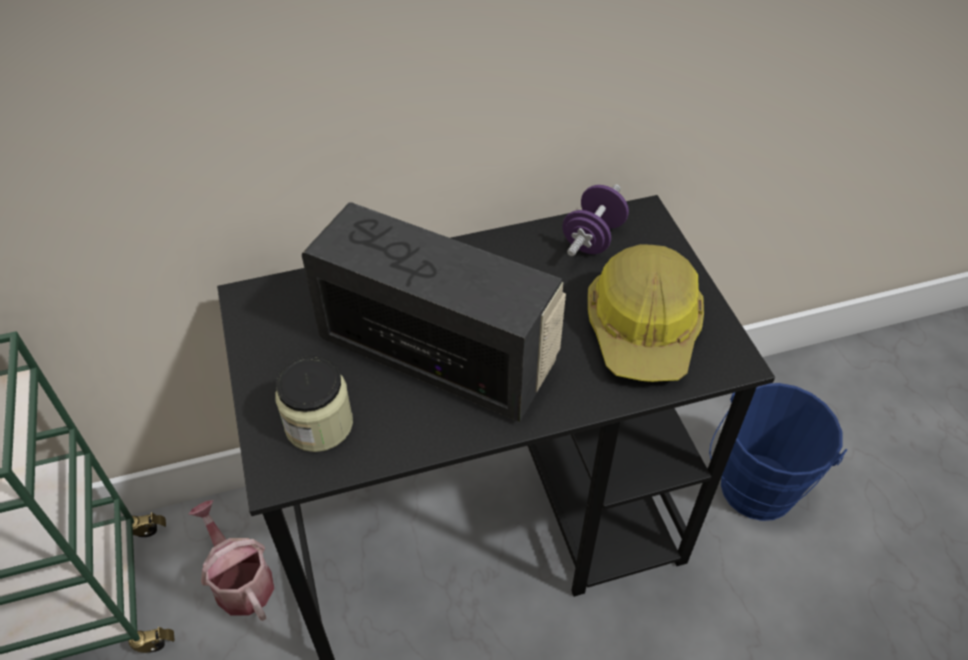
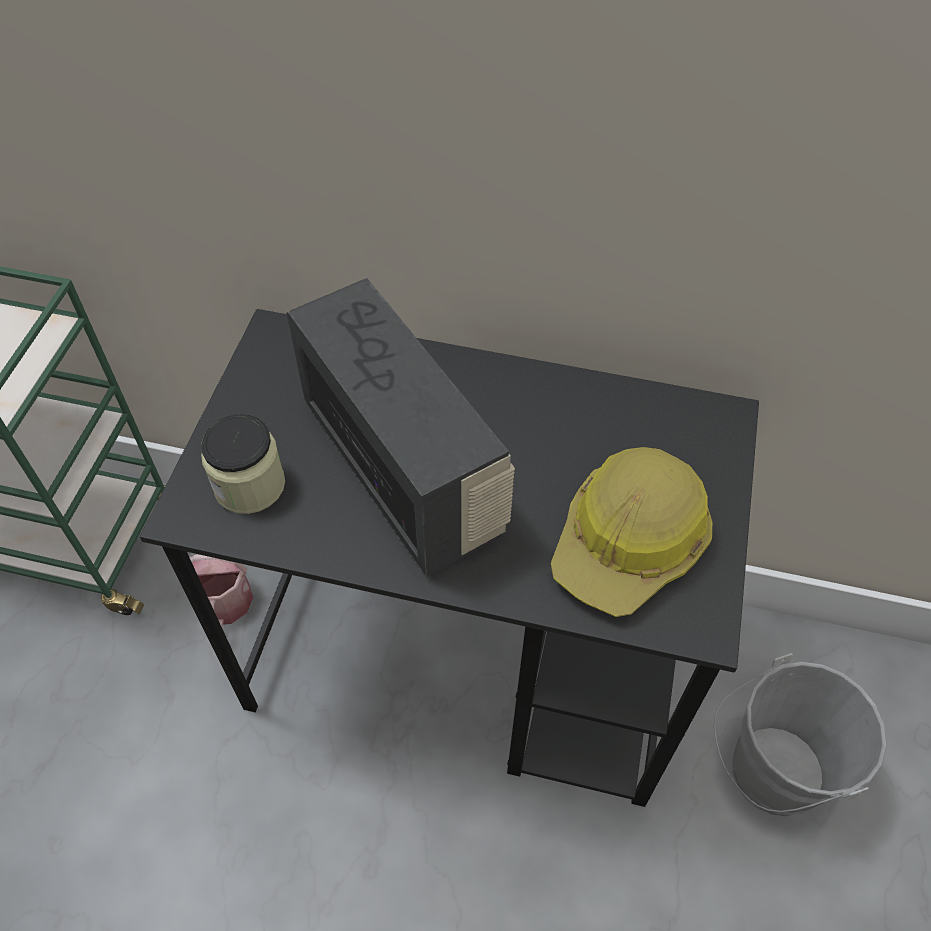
camera: 30 degrees right, 5 degrees up
purple dumbbell [562,184,629,256] -> none
blue bucket [709,383,847,521] -> grey bucket [714,653,887,818]

